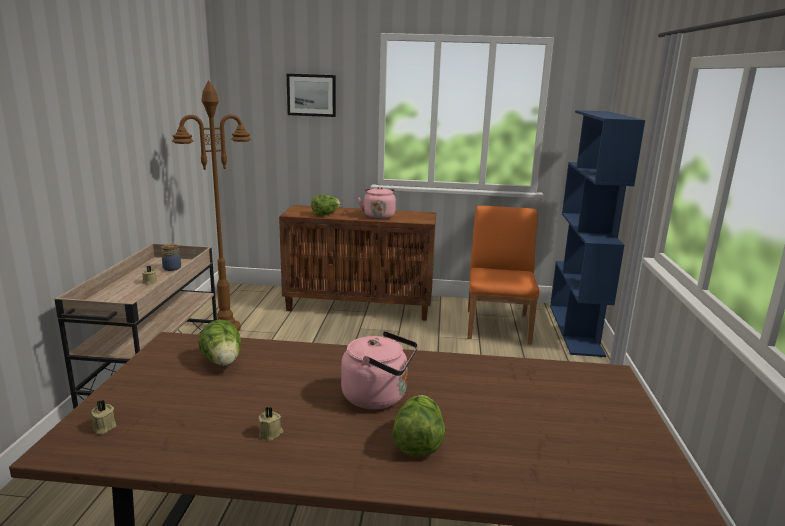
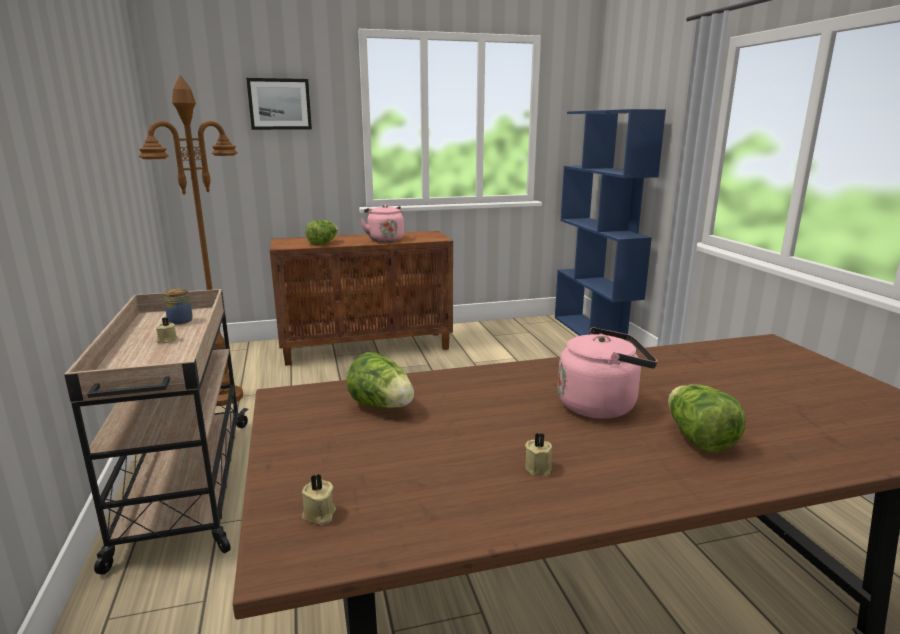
camera: 20 degrees left, 0 degrees up
orange chair [467,206,540,344] -> none

